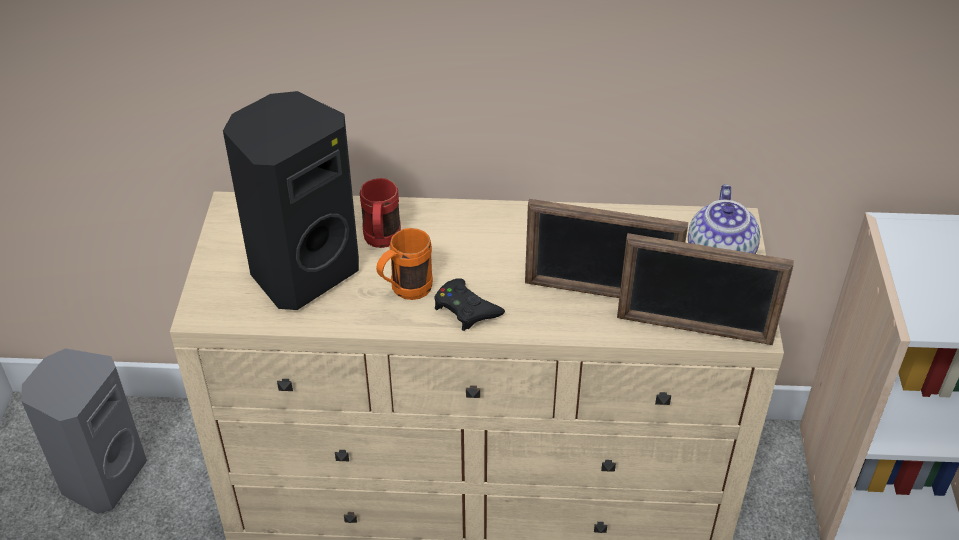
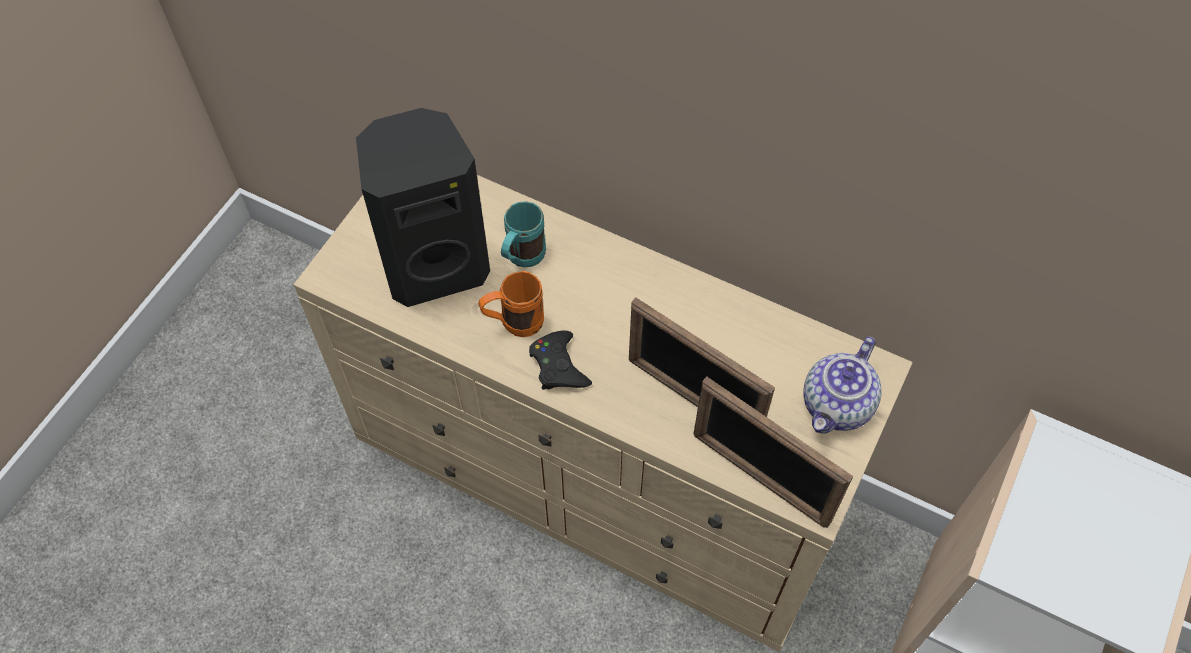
camera: 25 degrees right, 15 degrees up
grey speaker [21,348,147,514] -> none
red mug [360,178,401,248] -> turquoise mug [501,201,546,267]

